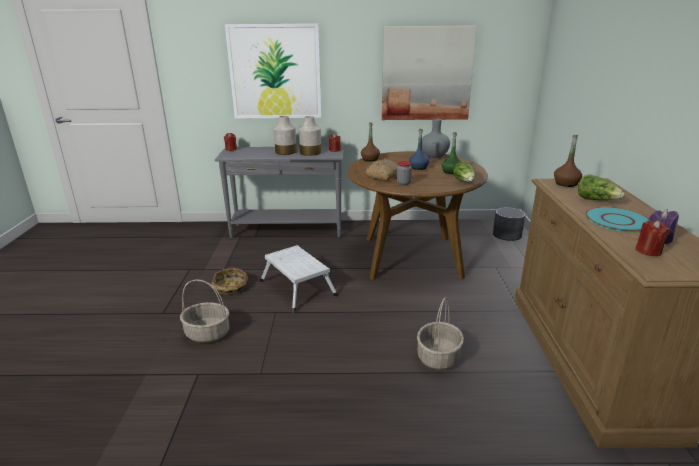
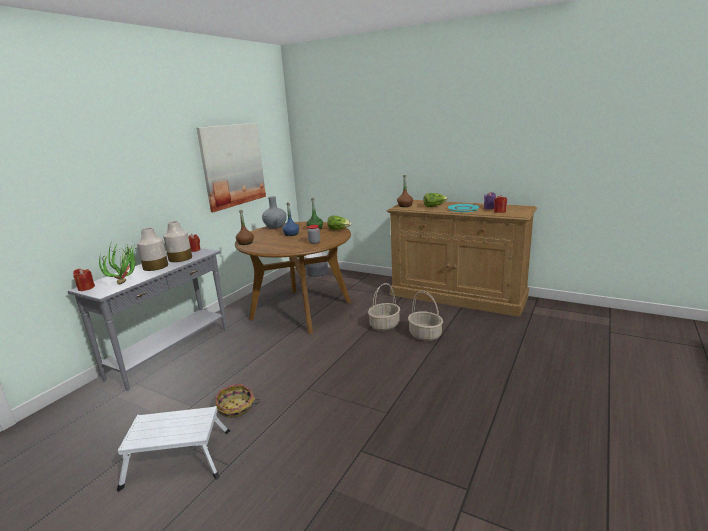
camera: 60 degrees left, 5 degrees down
basket [180,279,229,343] -> basket moved to [368,283,400,331]
picture [225,23,322,119] -> none
white step ladder [259,245,339,313] -> white step ladder moved to [117,406,230,492]
bread [365,159,398,181] -> none
none -> potted plant [99,243,135,285]

